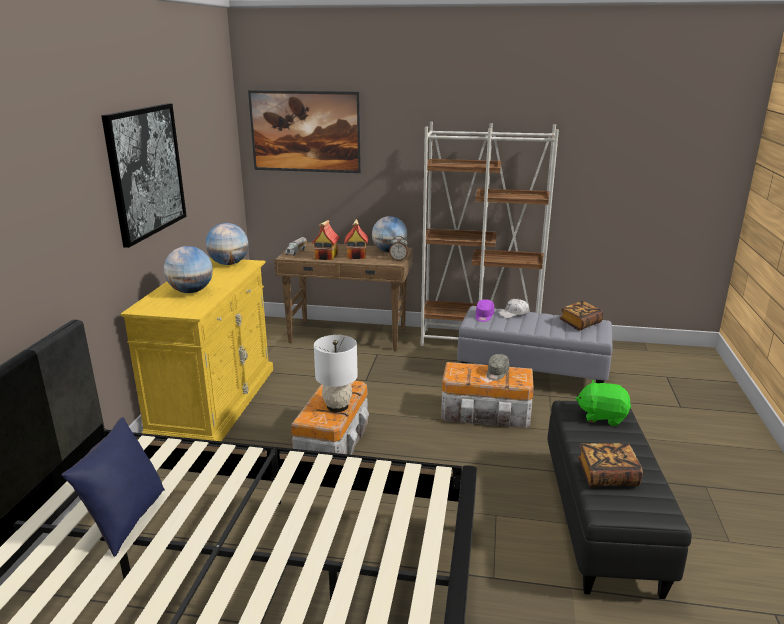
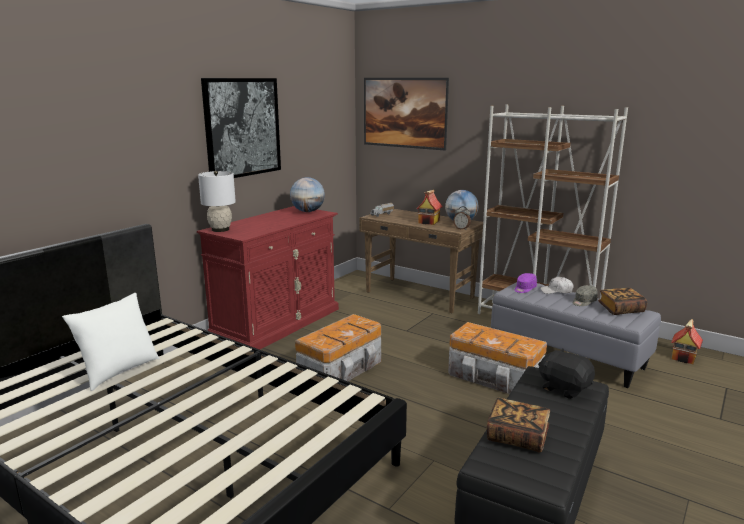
camera: 25 degrees right, 5 degrees down
blue pillow [62,417,165,557] -> white pillow [62,293,160,391]
yellow dresser [120,258,273,441] -> red dresser [197,206,339,350]
globe [164,246,213,293] -> none
toy house [312,220,340,260] -> toy house moved to [671,319,703,364]
white table lamp [314,335,358,412] -> white table lamp moved to [198,171,236,232]
grey cap [487,354,509,381] -> grey cap moved to [573,285,598,306]
green plush toy [575,379,631,426] -> black plush toy [538,349,595,399]

